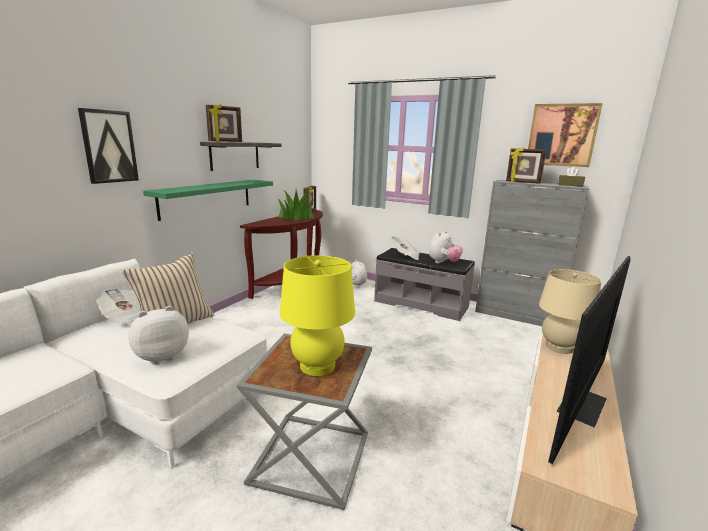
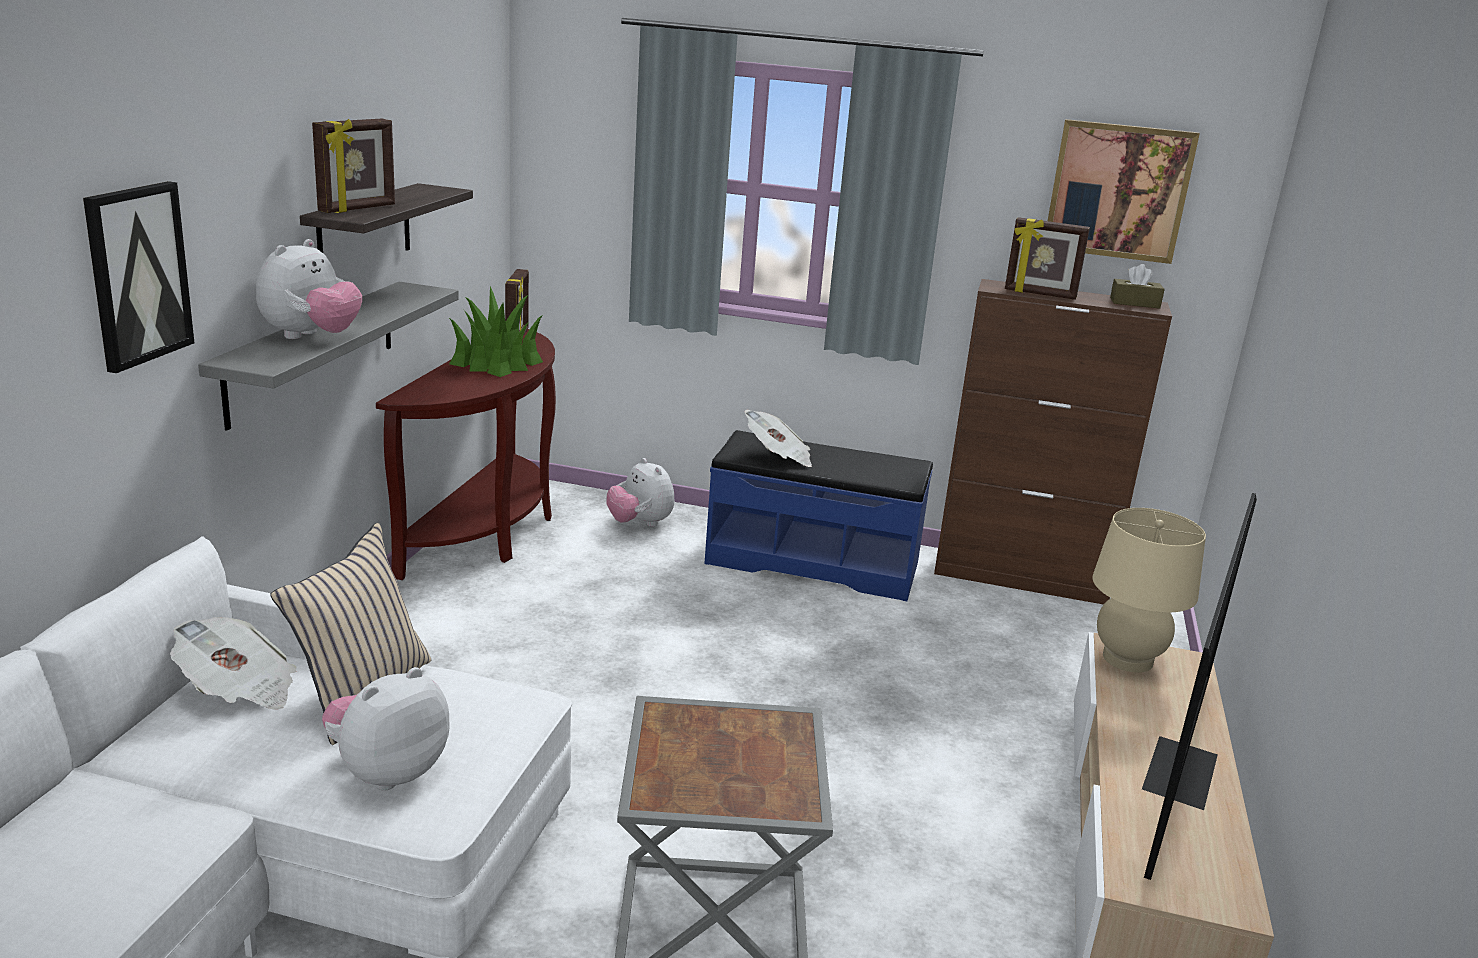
camera: 15 degrees left, 5 degrees up
green shelf [143,180,273,221] -> grey shelf [198,282,459,431]
yellow table lamp [280,255,355,376] -> none
grey bench [374,248,475,321] -> blue bench [704,430,933,601]
plush toy [429,231,463,264] -> plush toy moved to [256,239,362,339]
grey cabinet [475,180,589,326] -> brown cabinet [934,279,1172,605]

